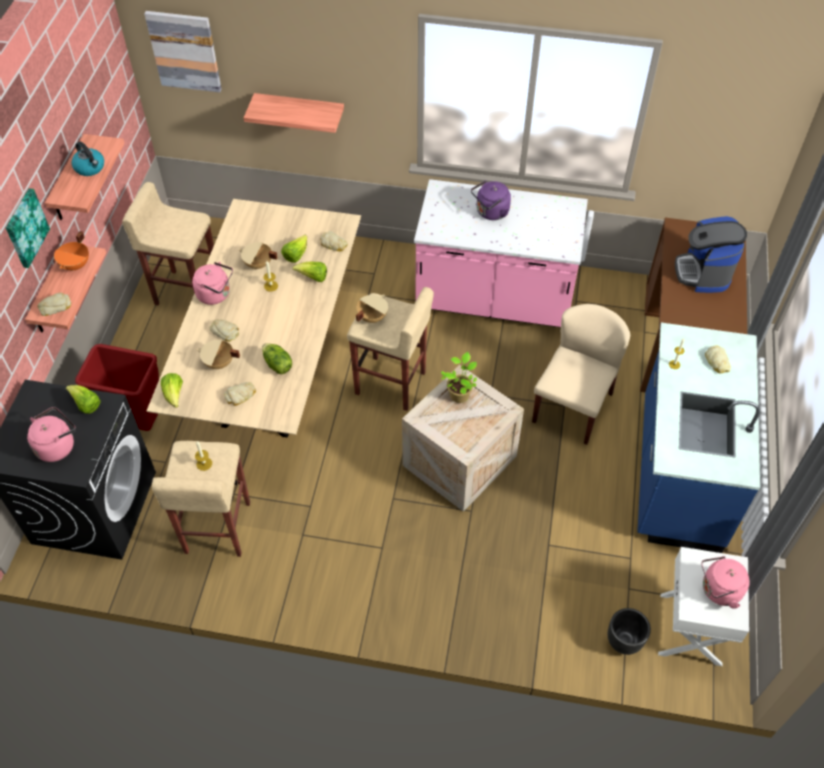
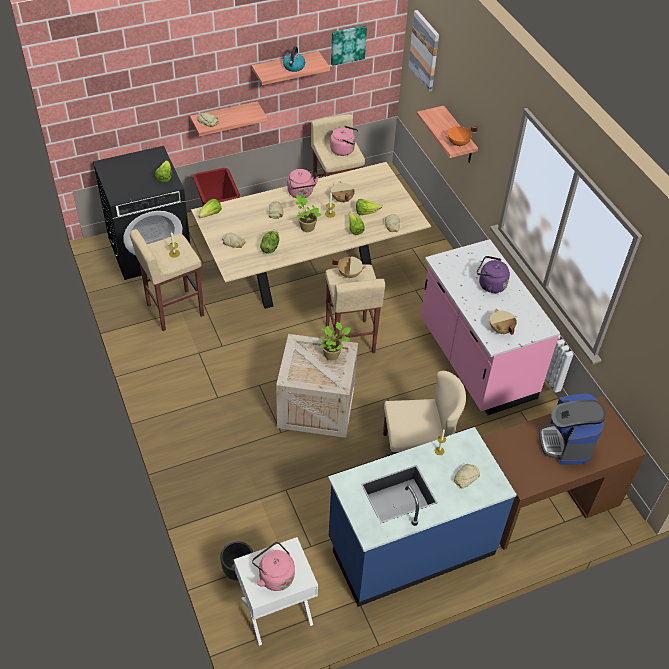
camera: 55 degrees right, 5 degrees down
picture [6,188,50,268] -> picture moved to [331,25,367,66]
pink kettle [27,407,76,462] -> pink kettle moved to [330,126,358,156]
orange cooking pot [54,231,89,271] -> orange cooking pot moved to [445,126,478,147]
beige cooking pot [196,340,240,369] -> beige cooking pot moved to [490,309,517,335]
coffee machine [675,216,747,293] -> coffee machine turned 60 degrees counterclockwise [539,394,606,465]
none -> potted plant [295,195,321,232]

